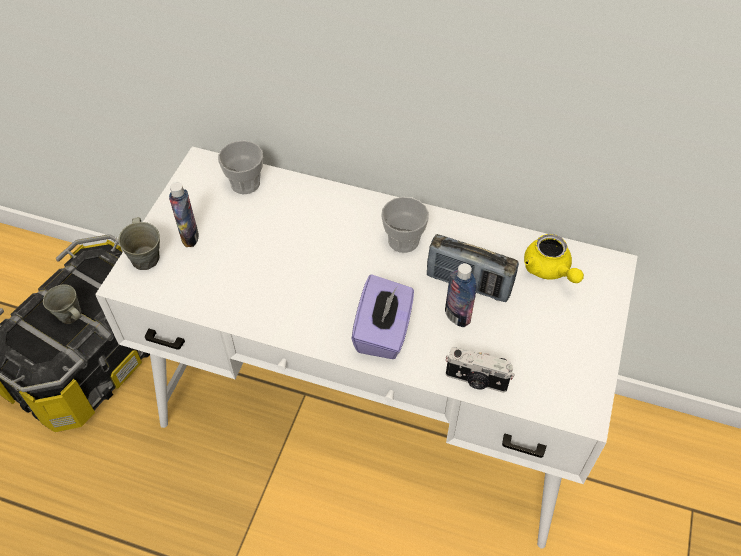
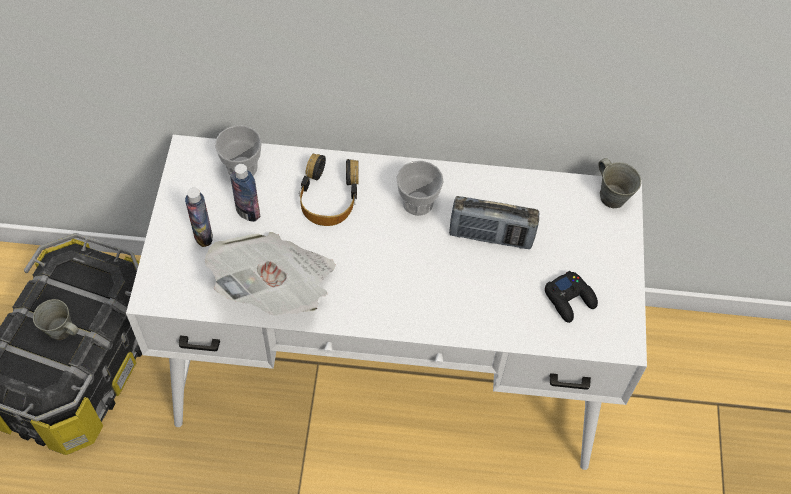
camera: 15 degrees left, 5 degrees up
grey mug [118,217,160,270] -> grey mug moved to [599,158,641,208]
purple tissue box [351,274,414,359] -> none
bottle [445,263,476,327] -> bottle moved to [230,164,260,222]
camera [446,347,515,393] -> none
yellow teapot [524,234,584,283] -> none
none -> newspaper [205,232,336,316]
none -> headphones [299,154,359,226]
none -> black game controller [545,271,598,323]

